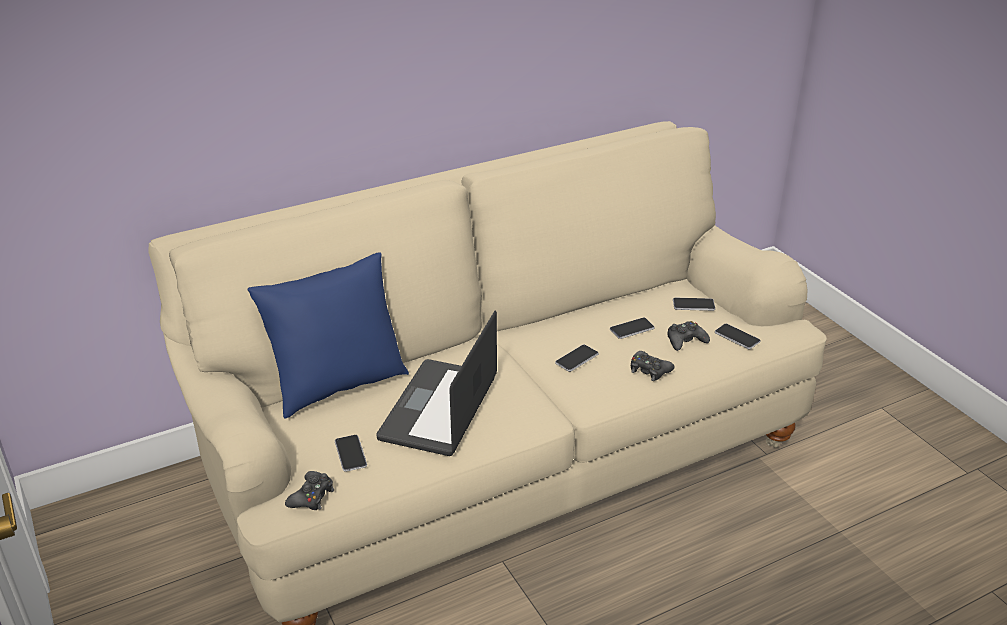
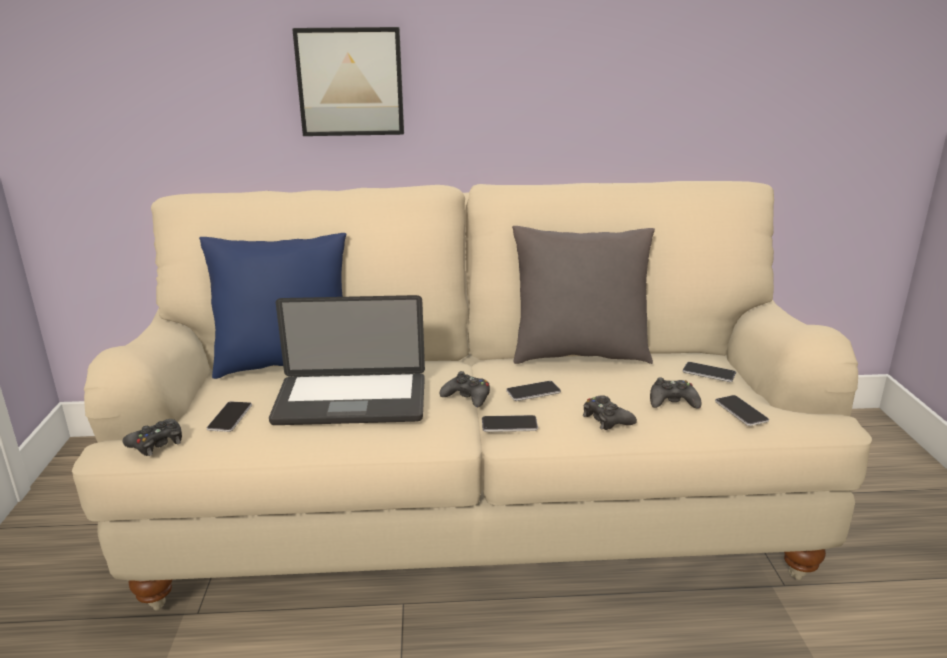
camera: 25 degrees right, 10 degrees down
laptop [376,311,497,456] -> laptop turned 135 degrees counterclockwise [269,295,425,425]
phone [610,318,655,339] -> phone moved to [482,415,538,432]
none -> picture [292,27,404,136]
none -> black game controller [440,371,490,407]
none -> grey pillow [512,226,655,364]

